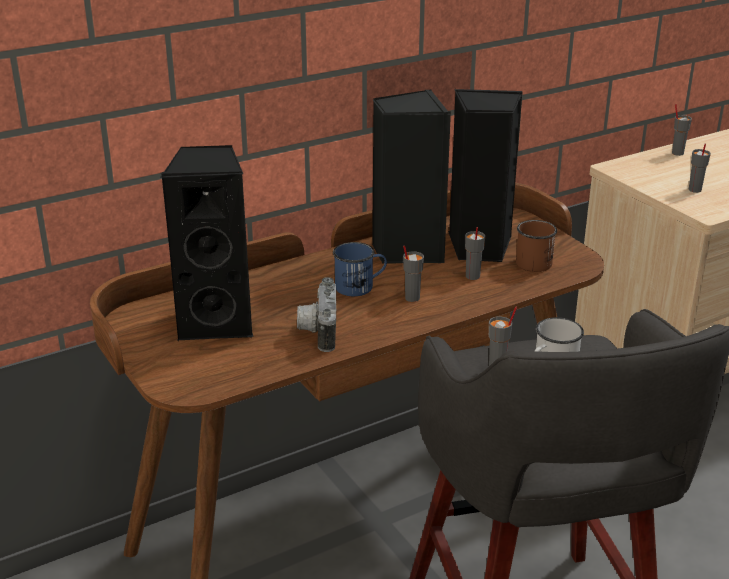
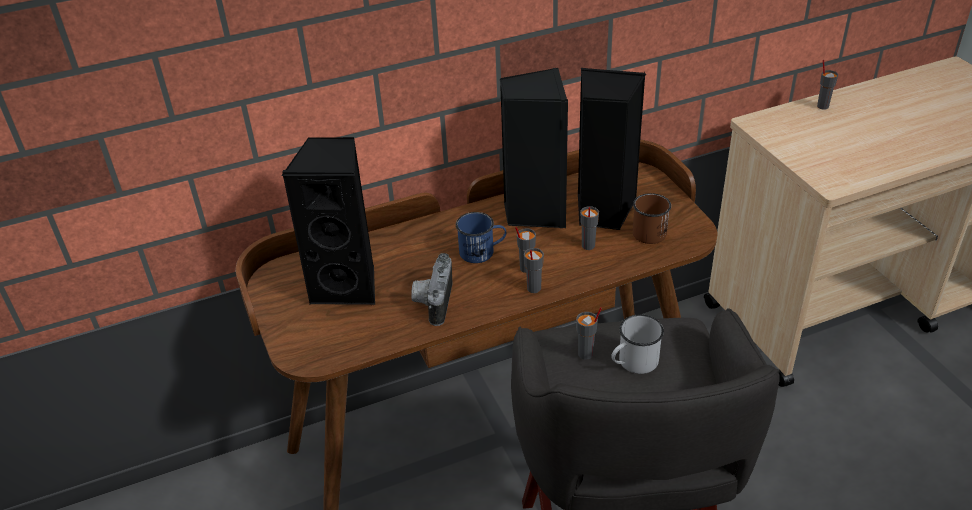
camera: 10 degrees right, 10 degrees up
grey cup [689,144,711,193] -> grey cup moved to [524,248,544,293]

